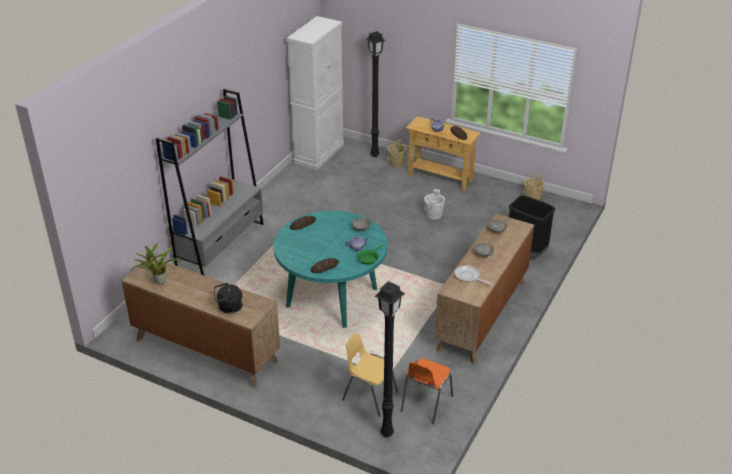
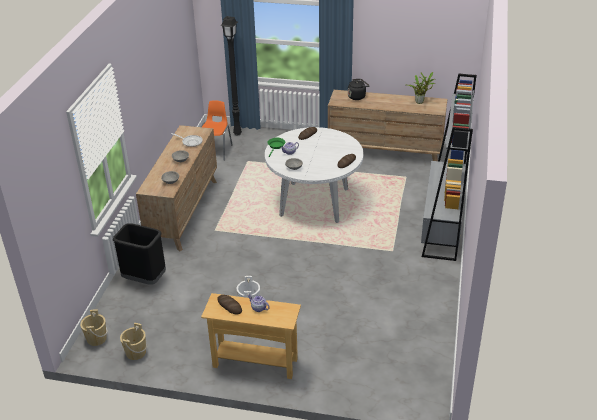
camera: 165 degrees right, 0 degrees up
turquoise dining table [274,211,388,328] -> white dining table [265,127,363,223]
white cabinet [286,16,344,170] -> none
yellow chair [342,332,398,417] -> none
black floor lamp [366,31,386,157] -> none
beige bucket [388,140,407,168] -> beige bucket moved to [80,309,108,346]

